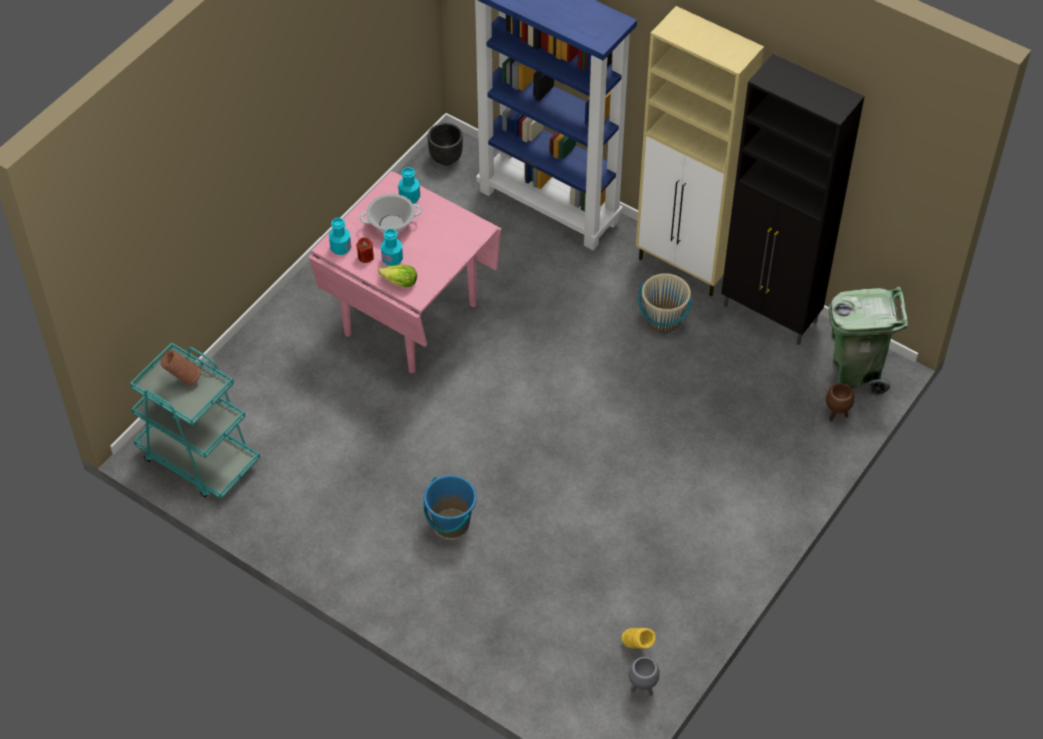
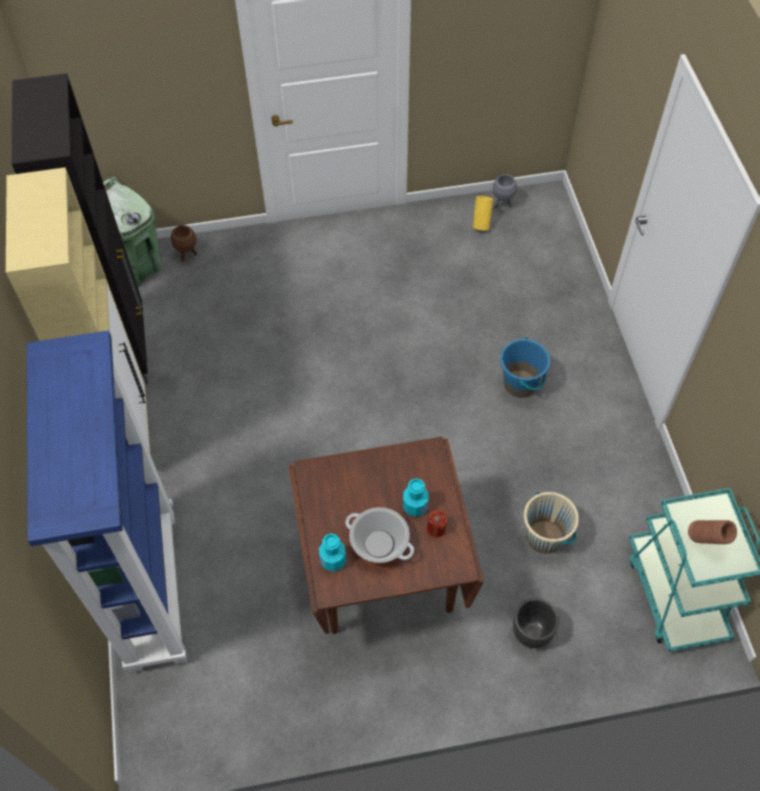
camera: 135 degrees left, 5 degrees up
pink dining table [309,171,501,373] -> brown dining table [289,437,484,634]
turquoise bottle [329,218,351,255] -> none
lettuce [378,265,417,287] -> none
black planter [428,123,463,165] -> black planter moved to [513,598,559,648]
beige bucket [638,273,693,333] -> beige bucket moved to [524,492,579,554]

